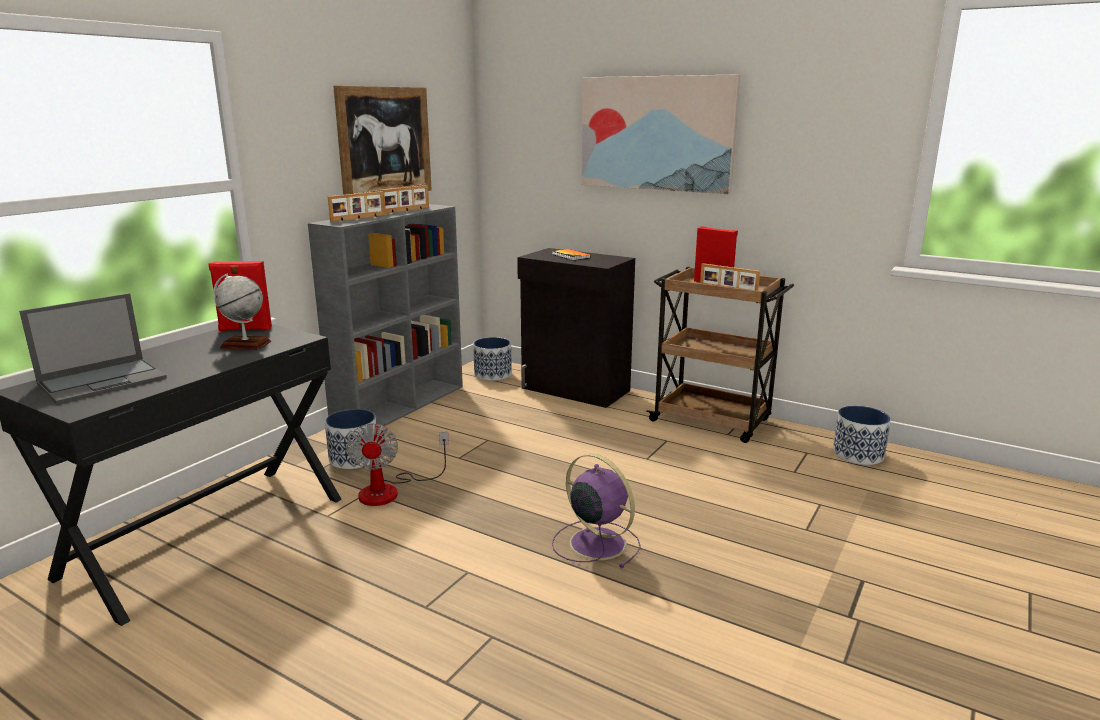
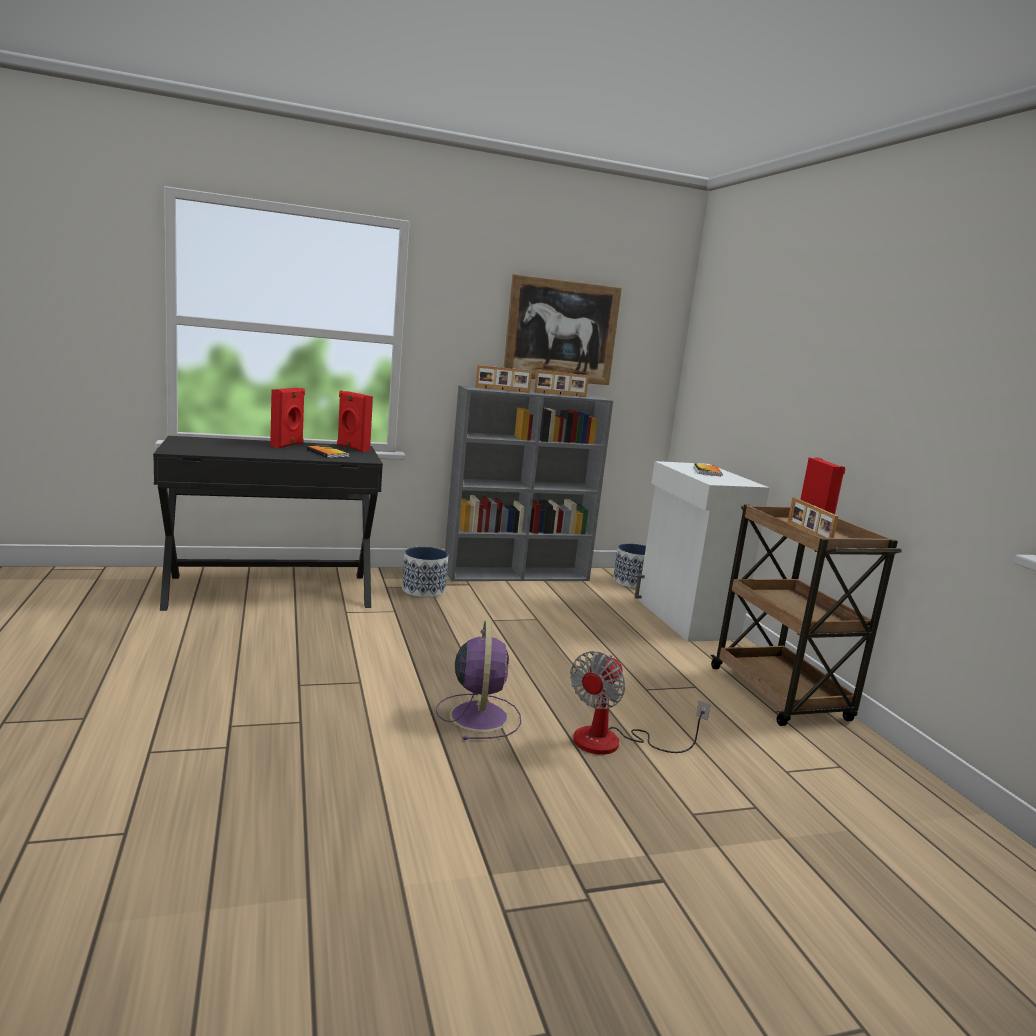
camera: 40 degrees right, 5 degrees down
laptop [19,293,167,404] -> none
globe [213,273,271,350] -> book [307,445,349,458]
fan [346,423,449,506] -> fan moved to [570,651,711,755]
black cabinet [517,248,635,408] -> white cabinet [635,461,770,642]
picture [581,74,740,194] -> none
planter [833,406,891,465] -> none
none -> red speaker [270,388,305,448]

